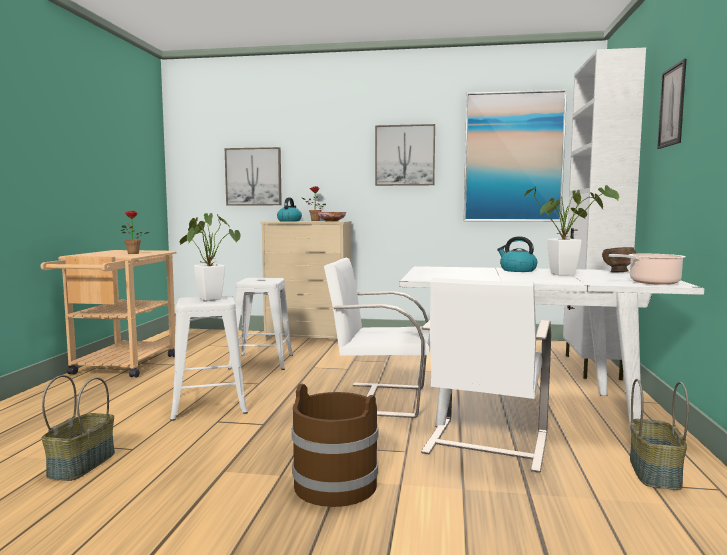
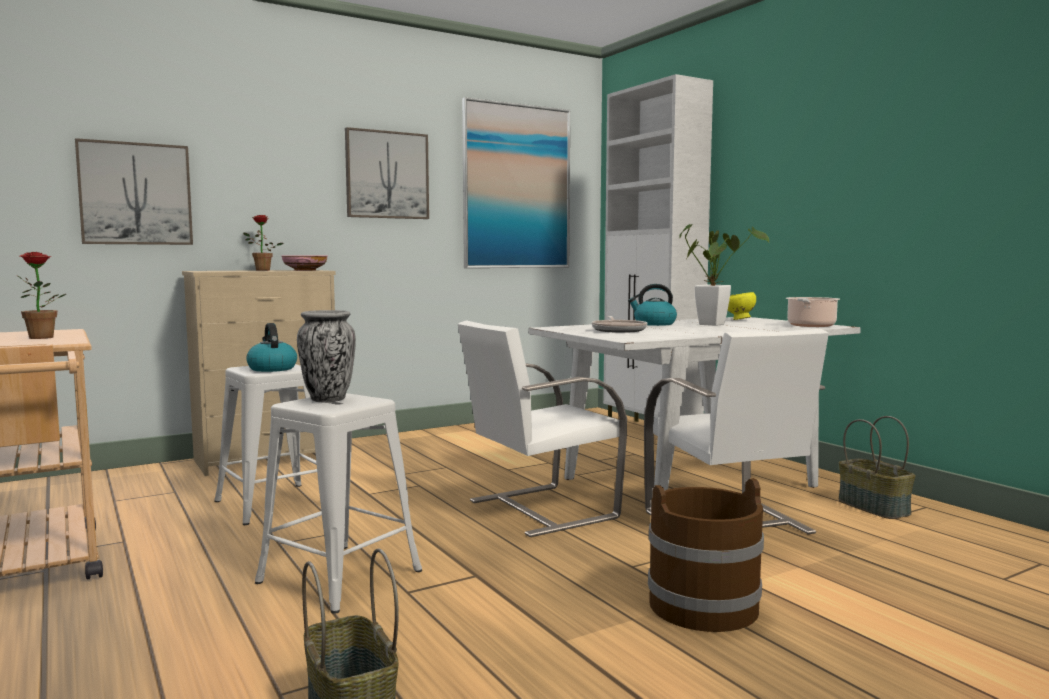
camera: 40 degrees left, 0 degrees up
potted plant [180,213,241,301] -> vase [297,310,356,402]
kettle [277,197,302,221] -> kettle moved to [246,323,297,372]
brown bowl [602,247,636,273] -> yellow bowl [728,292,756,320]
picture [657,59,686,149] -> none
none -> frying pan [592,316,647,333]

